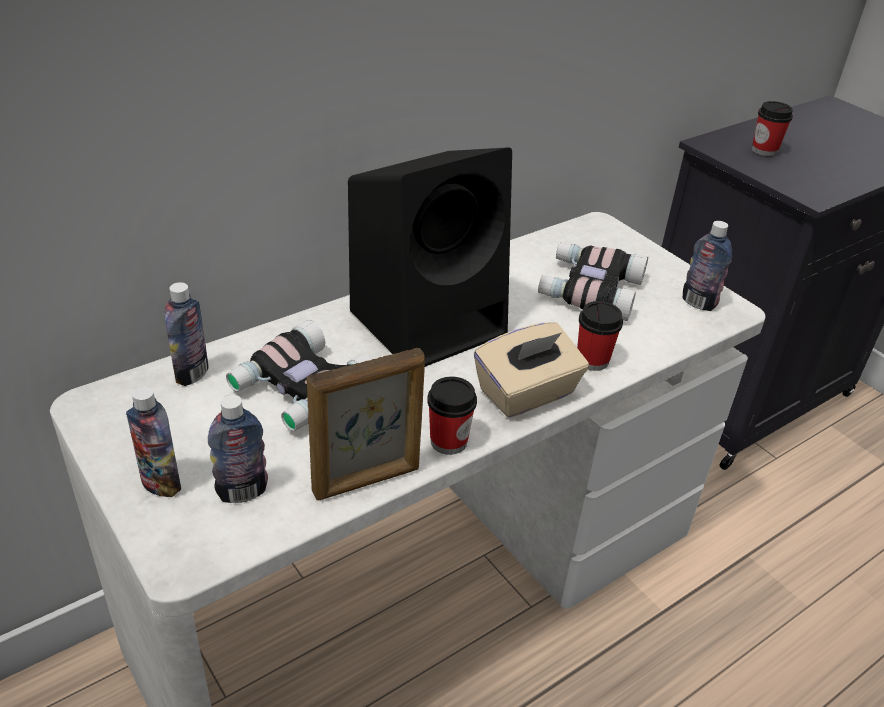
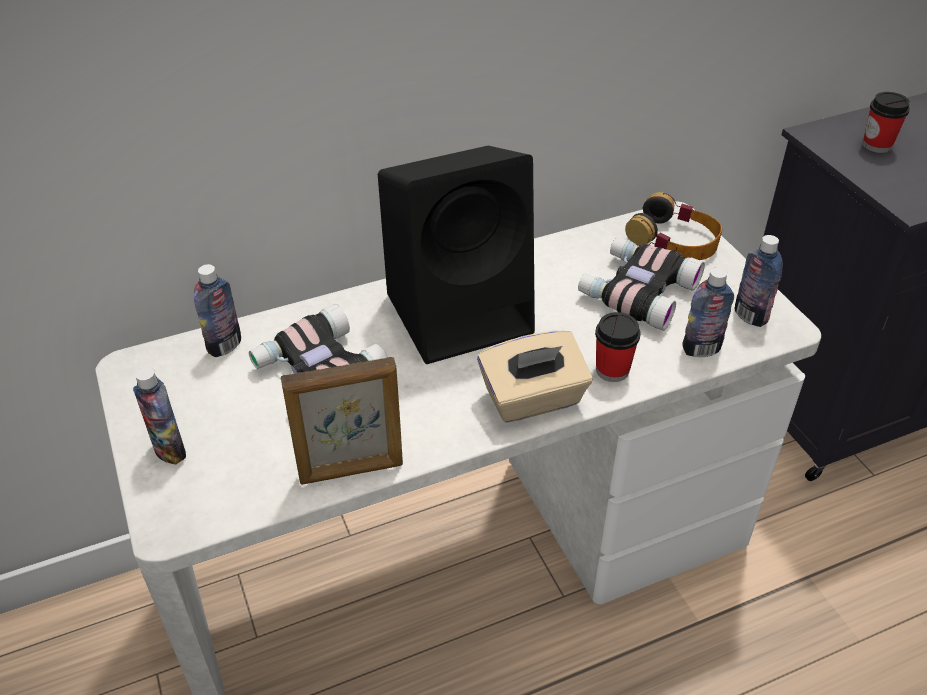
camera: 15 degrees right, 5 degrees up
bottle [208,395,268,503] -> bottle moved to [682,267,734,357]
cup [427,377,477,455] -> none
none -> headphones [625,192,722,260]

